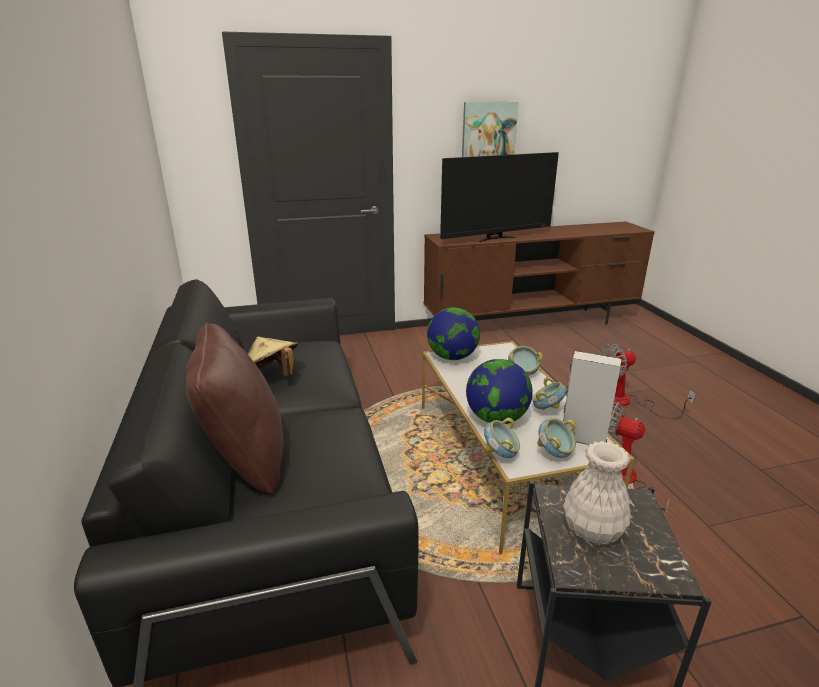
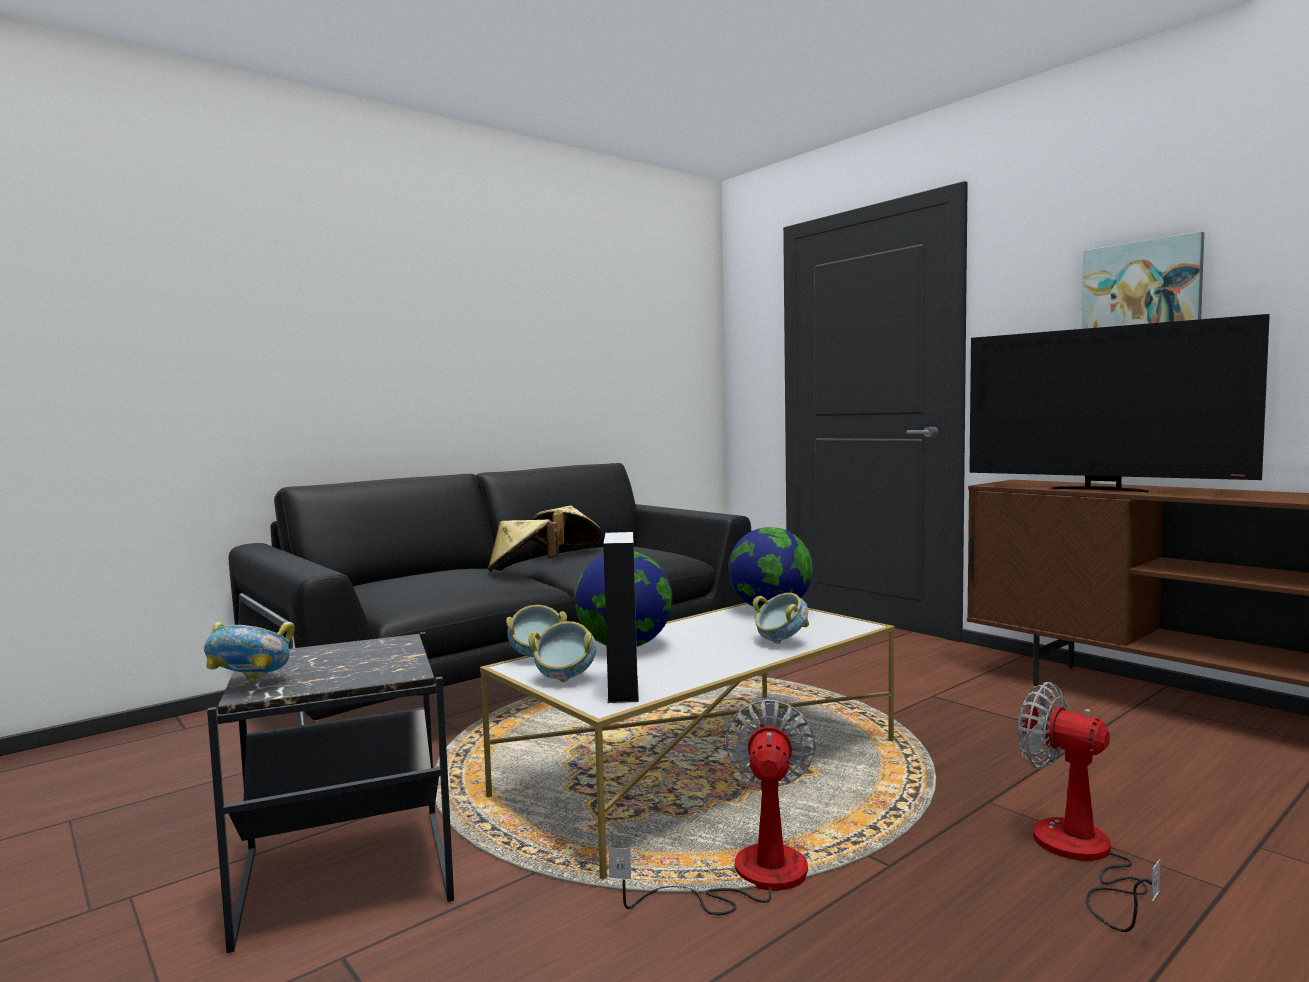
camera: 65 degrees right, 20 degrees down
brown pillow [186,323,283,494] -> none
bowl [532,377,567,410] -> bowl moved to [204,622,295,683]
white vase [563,441,631,544] -> none
none -> beige hat [488,519,559,572]

